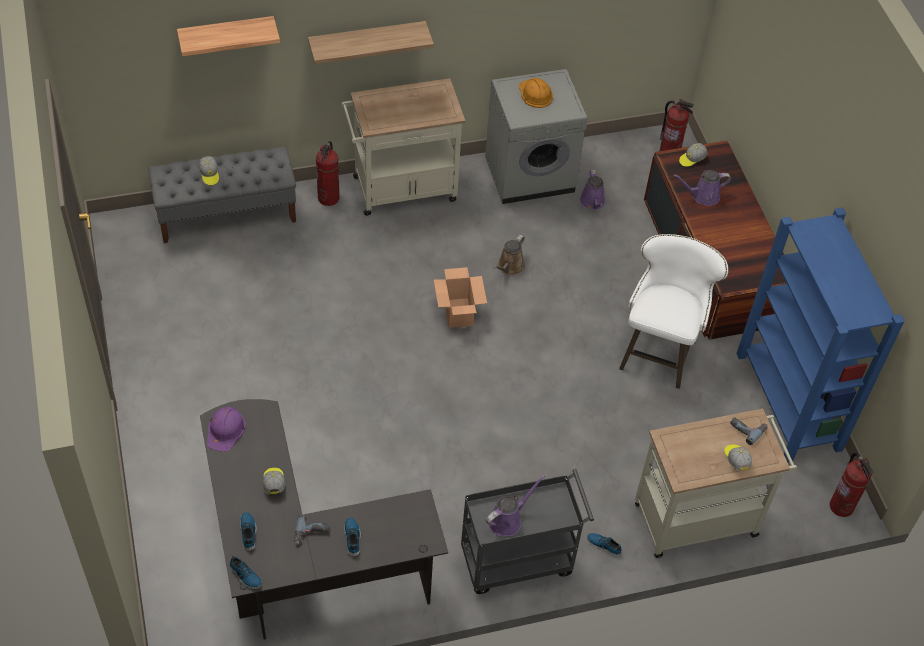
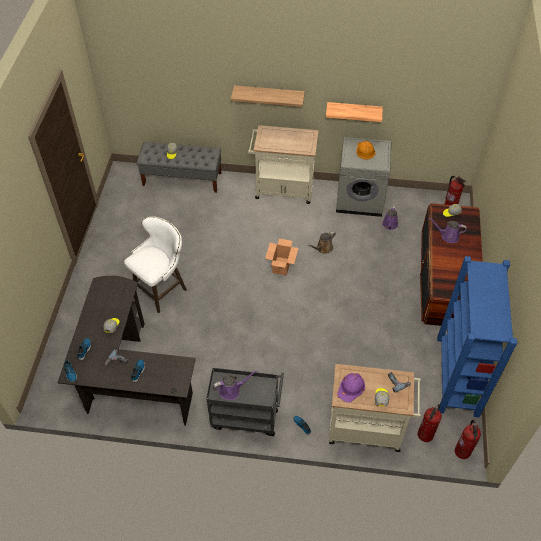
camera: 25 degrees right, 0 degrees up
shelf [177,16,280,56] -> shelf moved to [326,102,383,122]
purple hard hat [207,407,246,452] -> purple hard hat moved to [337,373,365,403]
fire extinguisher [316,141,339,206] -> fire extinguisher moved to [418,404,442,442]
white stool [619,234,728,389] -> white stool moved to [124,216,187,313]

